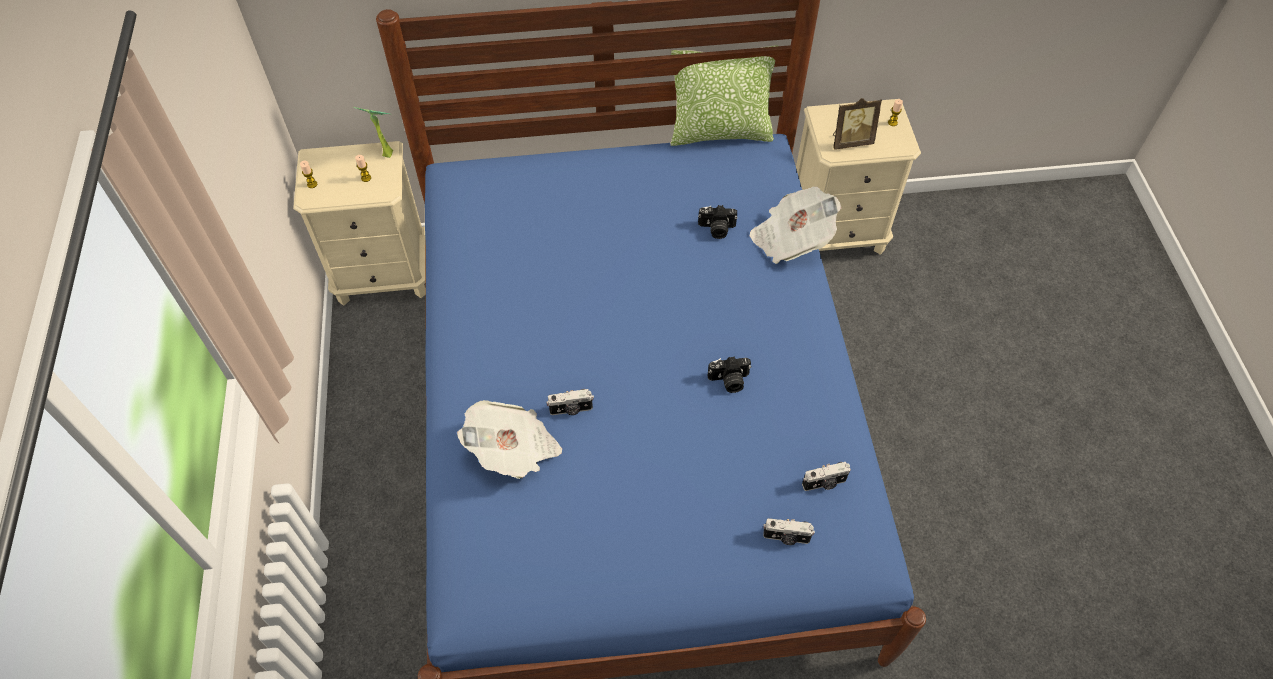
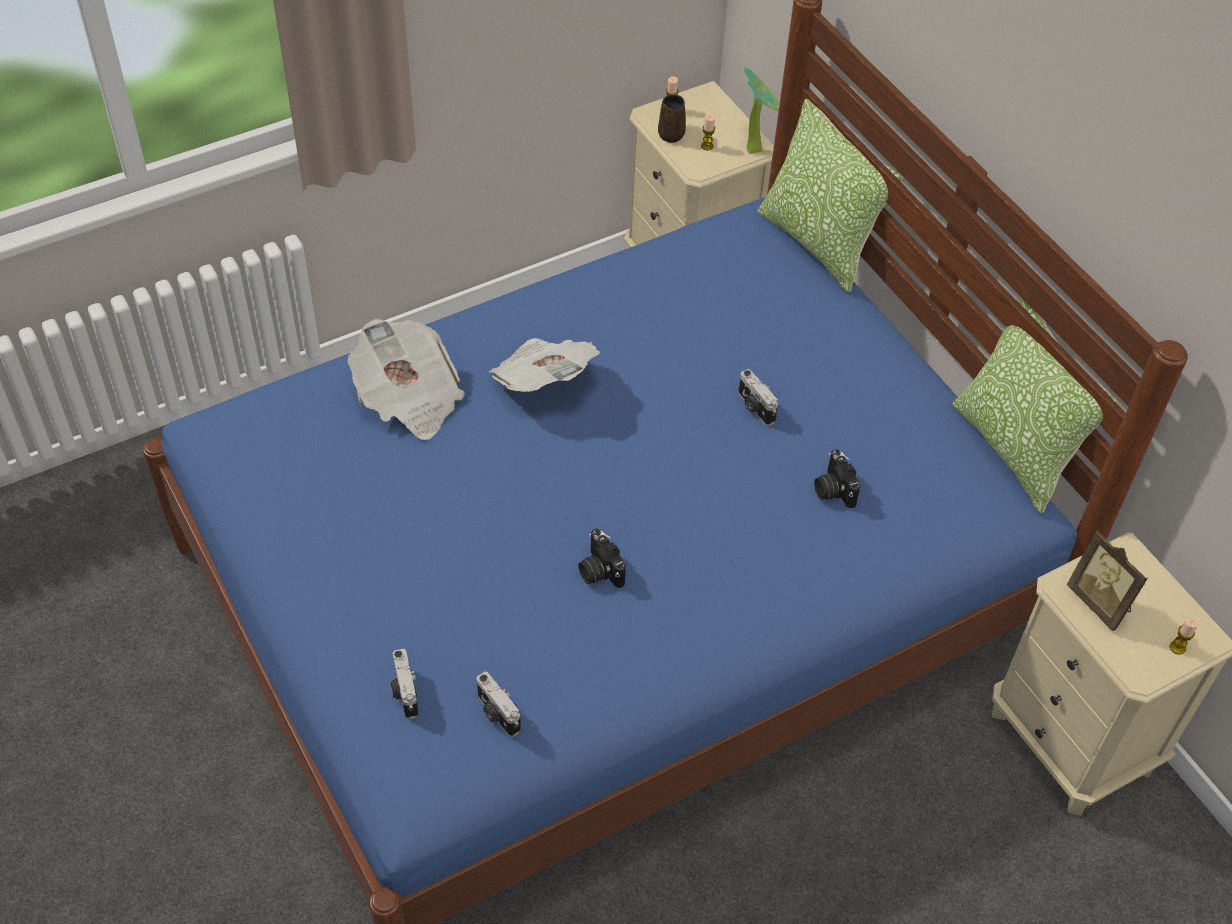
camera: 65 degrees right, 5 degrees down
camera [547,389,594,415] -> camera moved to [738,369,778,426]
newspaper [750,187,842,264] -> newspaper moved to [489,338,600,392]
none -> brown mug [658,94,686,143]
none -> pillow [757,99,903,293]

